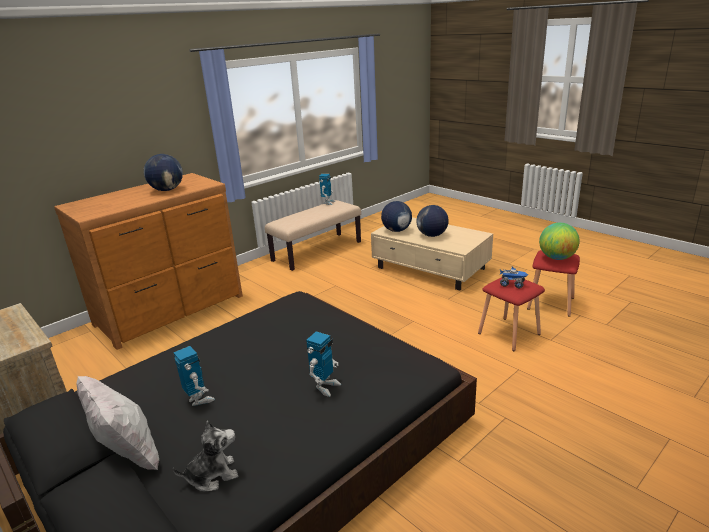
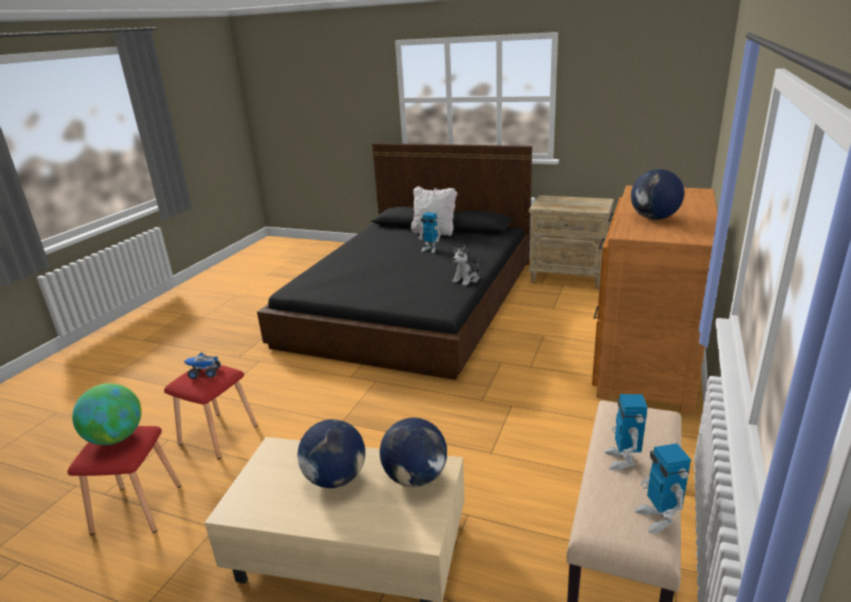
camera: 155 degrees right, 0 degrees up
plush toy [173,420,238,491] -> plush toy moved to [452,245,479,286]
toy robot [306,332,341,397] -> toy robot moved to [605,394,648,470]

